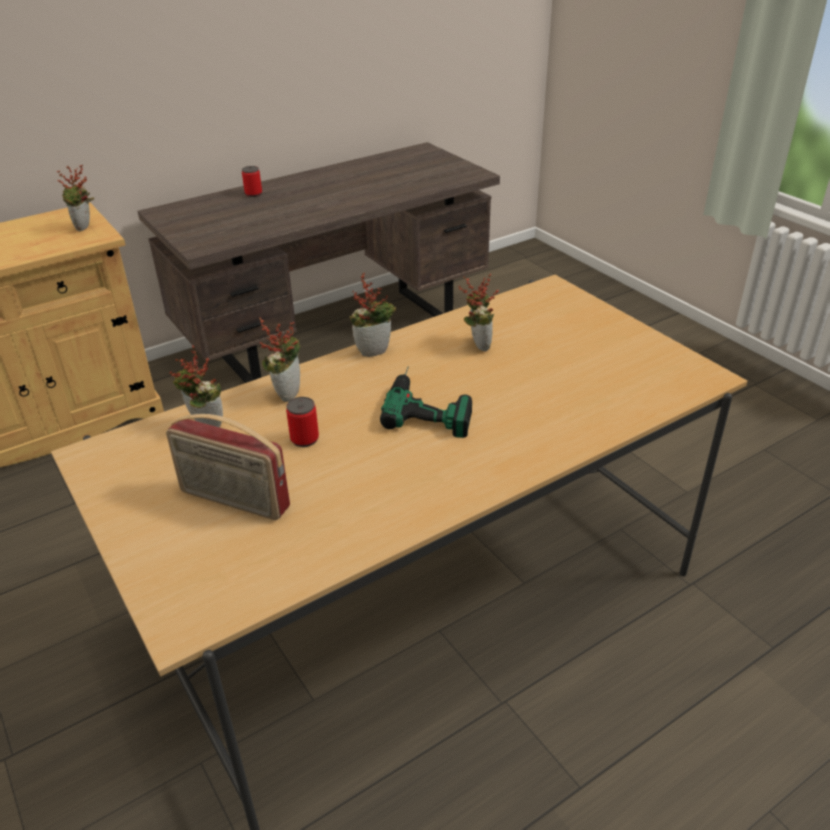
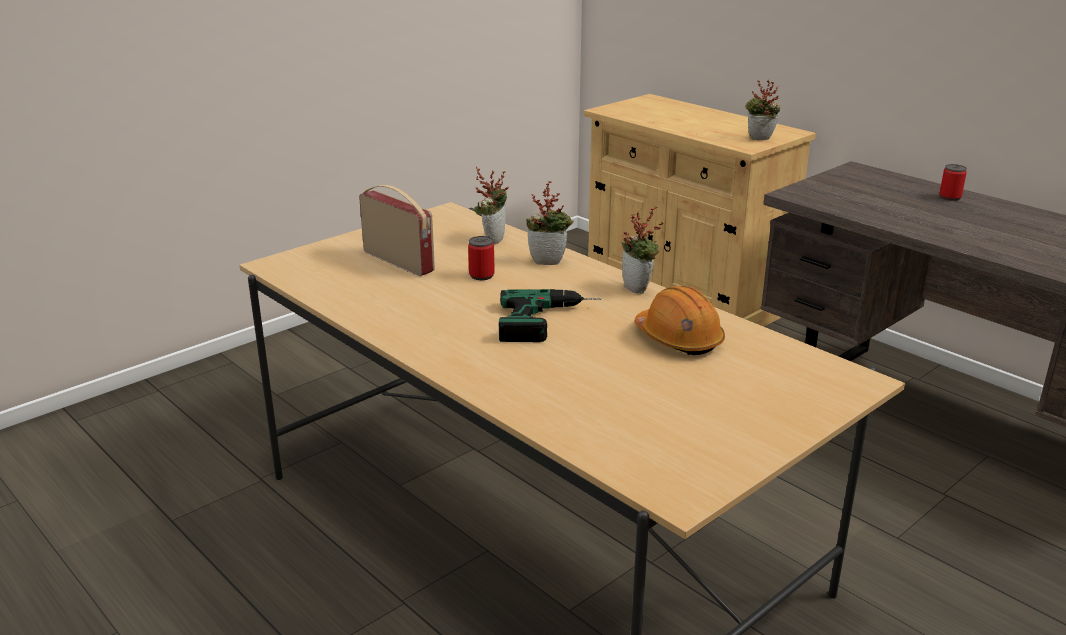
camera: 80 degrees right, 10 degrees down
radio [166,414,290,520] -> radio turned 120 degrees clockwise [359,185,435,276]
potted plant [458,274,499,352] -> orange hard hat [635,286,725,355]

